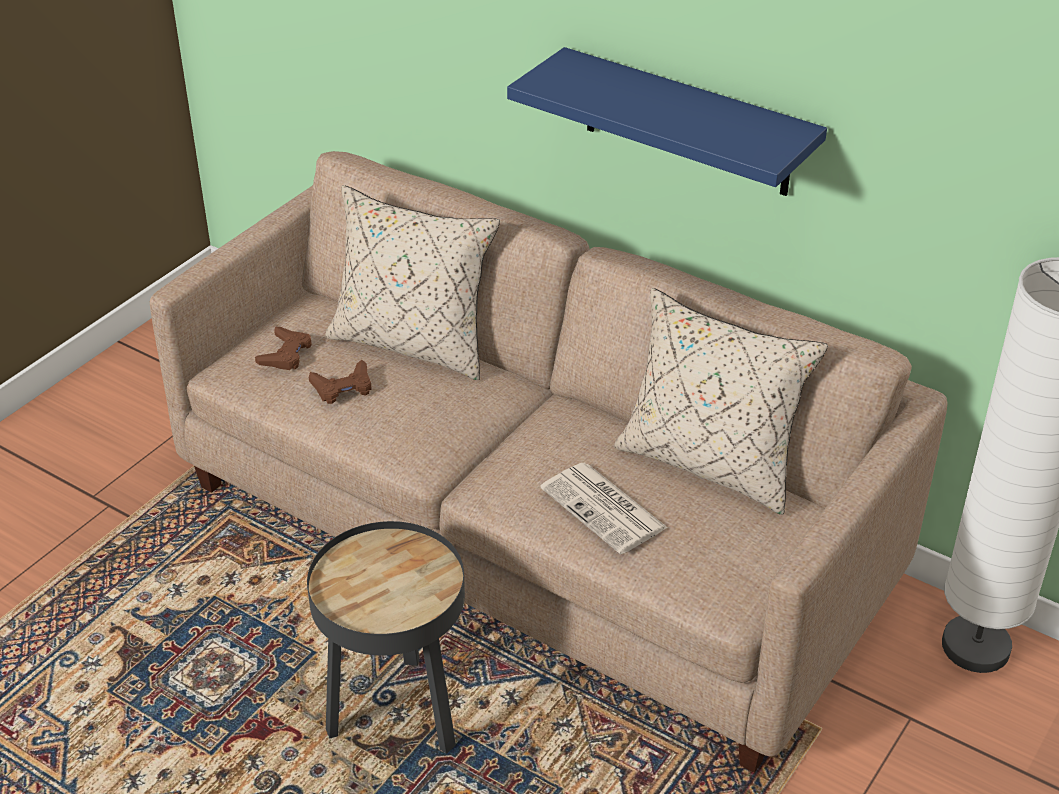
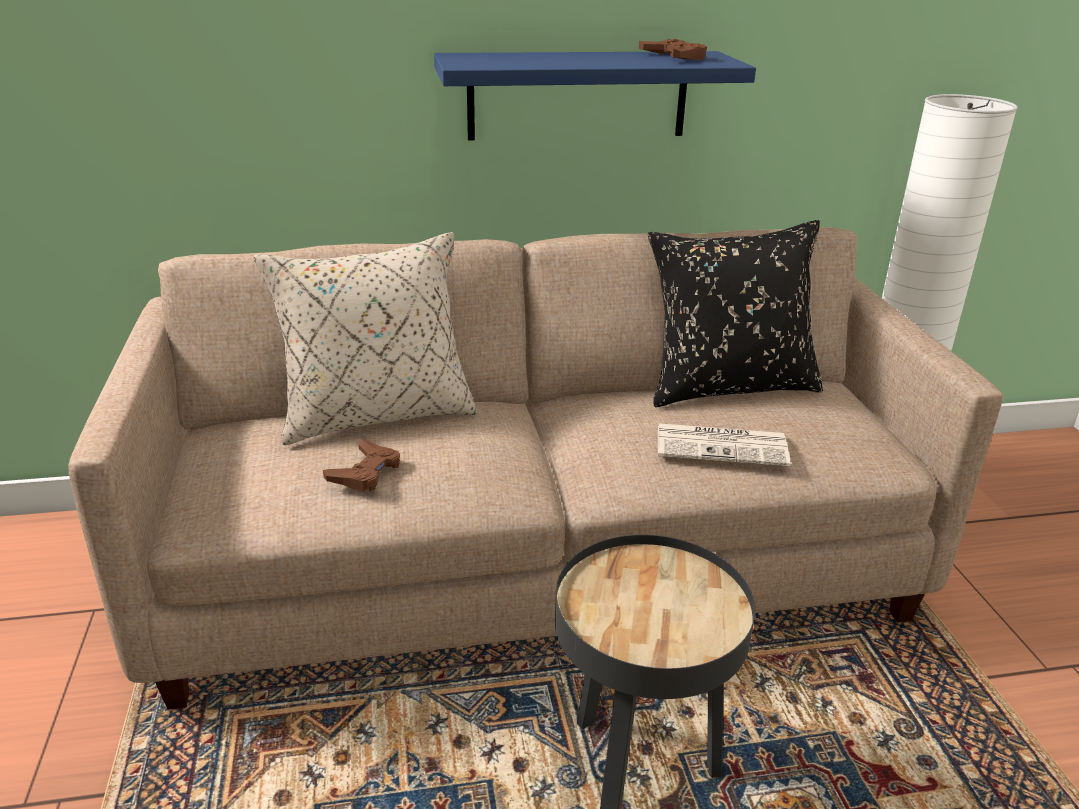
camera: 45 degrees left, 10 degrees down
brown game controller [255,326,312,370] -> brown game controller moved to [639,39,707,60]
beige pillow [614,288,828,515] -> black pillow [648,220,823,407]

